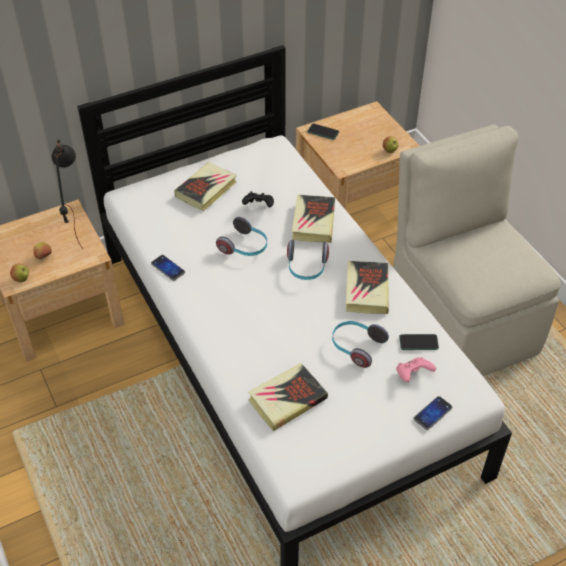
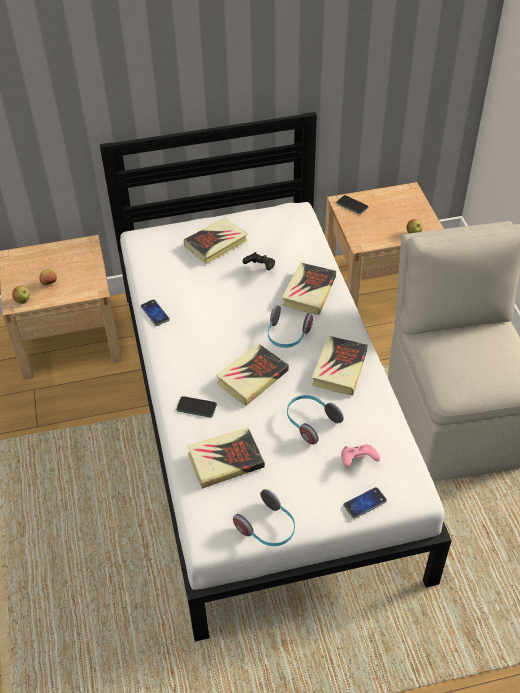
camera: 15 degrees right, 0 degrees up
black table lamp [52,140,83,249] -> none
headphones [216,217,267,256] -> headphones moved to [233,489,295,546]
phone [399,334,439,350] -> phone moved to [176,396,217,417]
none -> book [216,343,289,406]

